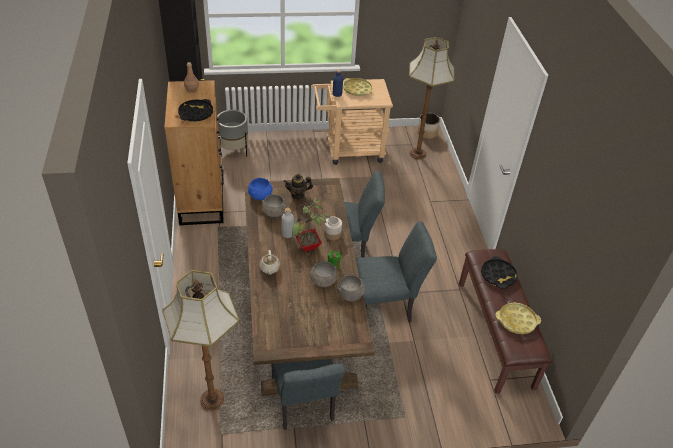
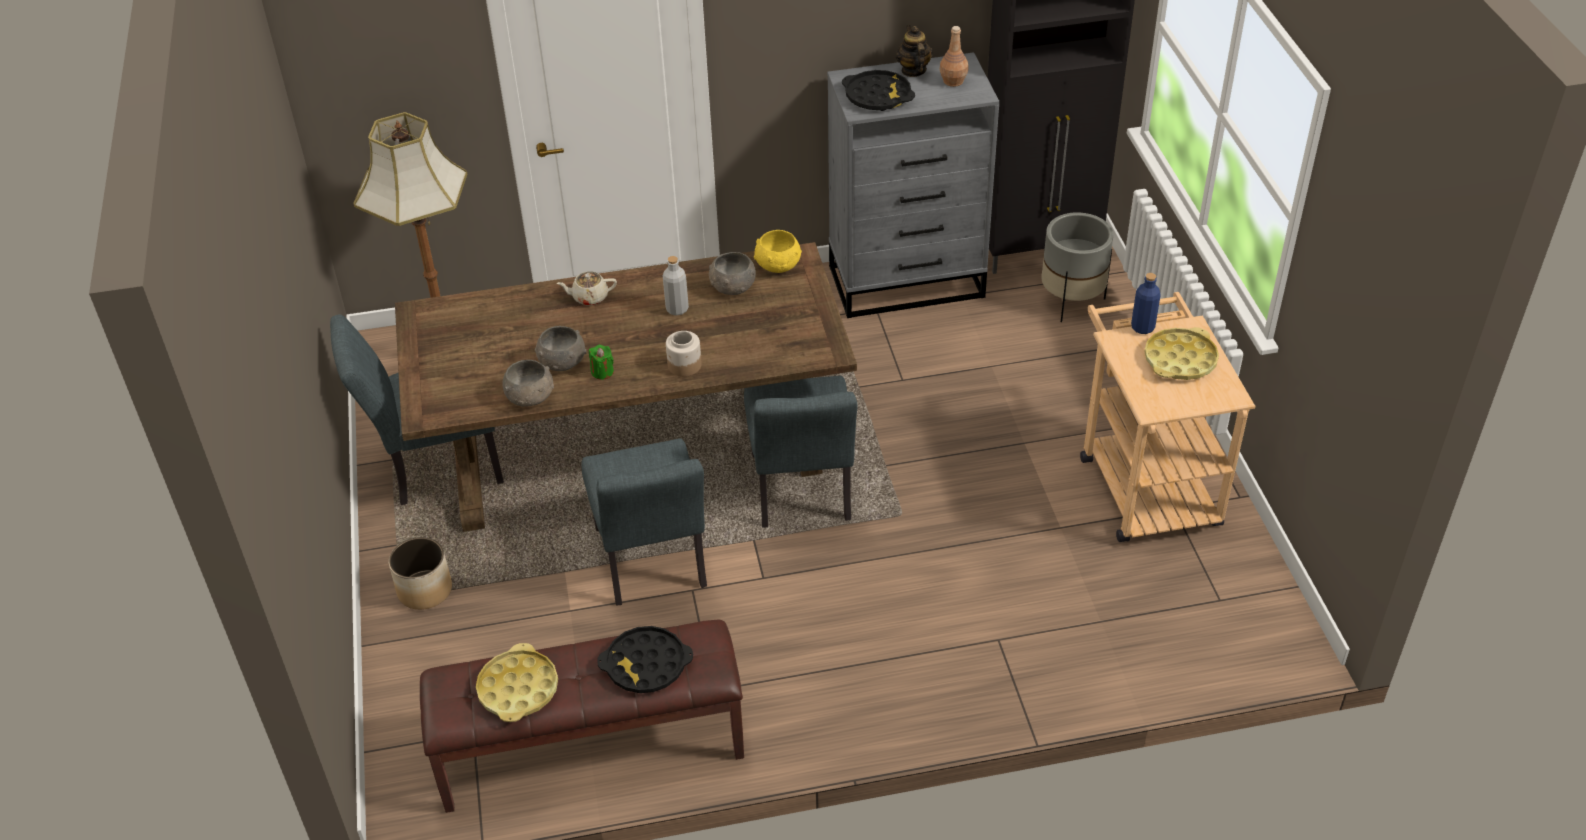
camera: 90 degrees right, 0 degrees up
brown dresser [164,80,224,225] -> grey dresser [827,52,999,318]
blue bowl [248,178,273,200] -> yellow bowl [754,230,802,273]
teapot [283,174,313,199] -> teapot moved to [896,25,933,77]
potted plant [292,198,331,252] -> none
floor lamp [409,37,455,159] -> none
planter [417,113,440,139] -> planter moved to [389,537,452,610]

